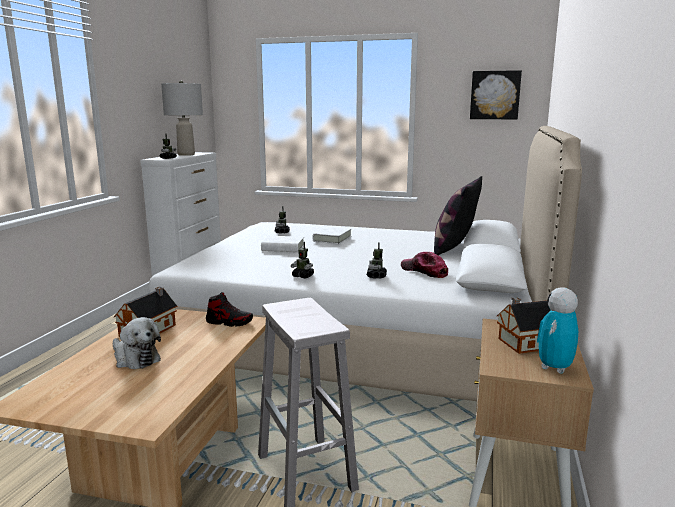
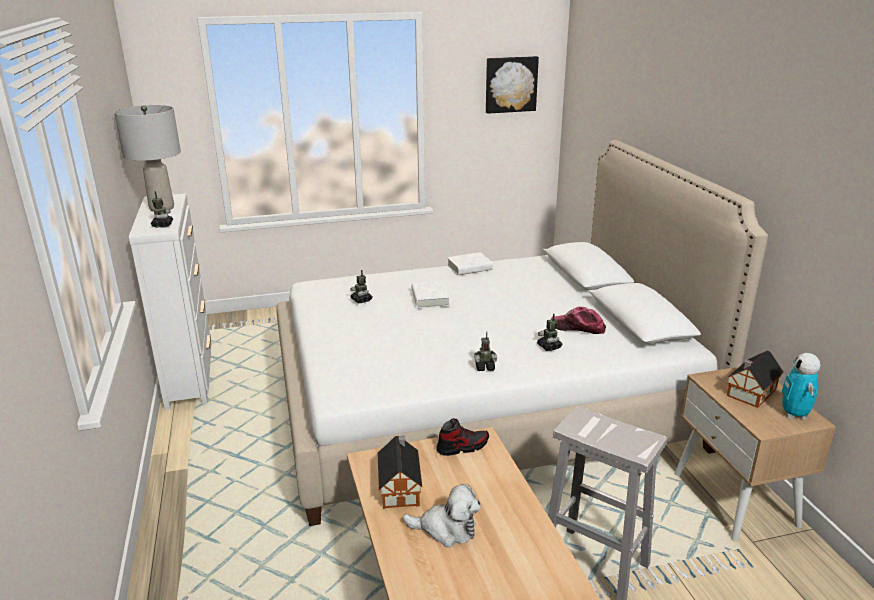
camera: 30 degrees left, 10 degrees up
white book [261,236,304,252] -> white book moved to [447,252,493,275]
pillow [434,176,482,255] -> none

